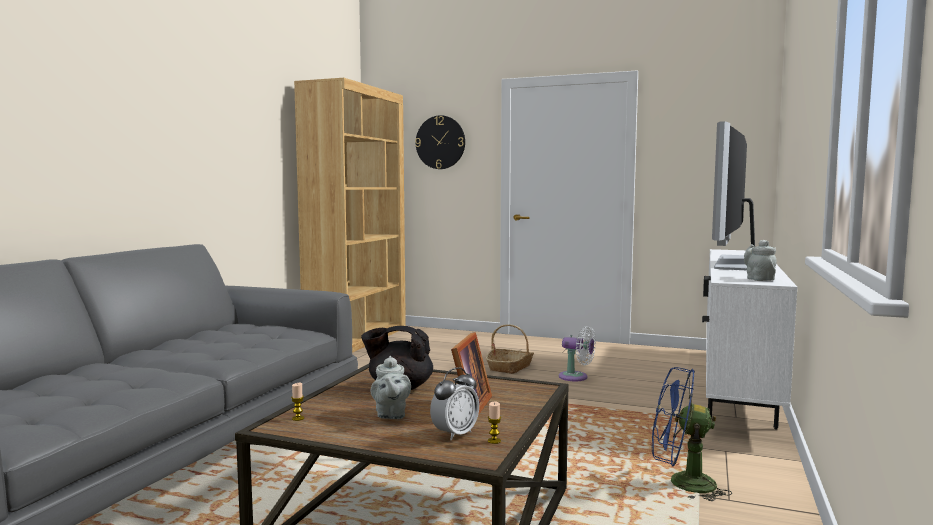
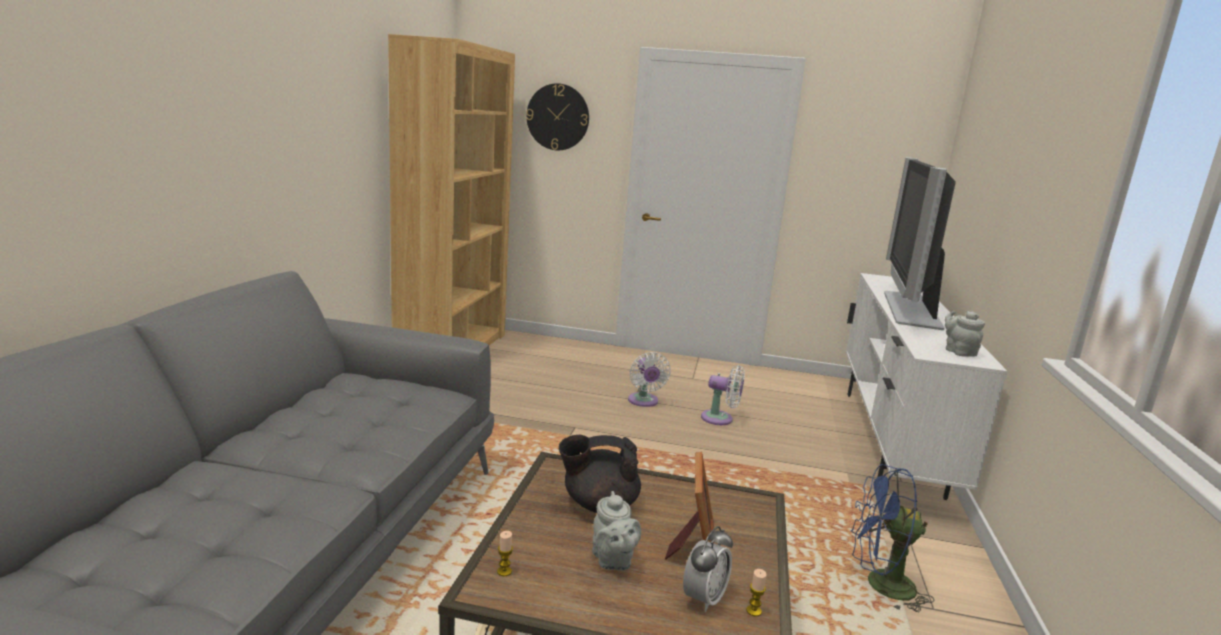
camera: 10 degrees left, 10 degrees up
basket [486,324,534,374] -> white fan [628,352,671,407]

